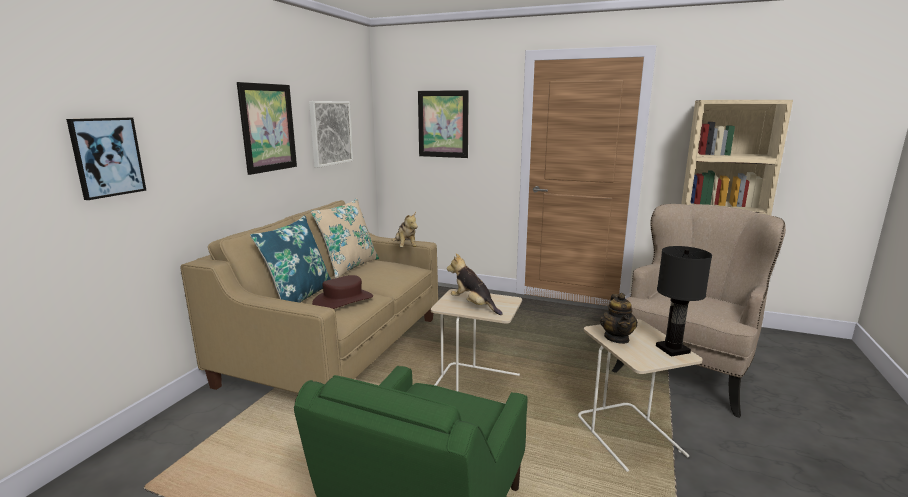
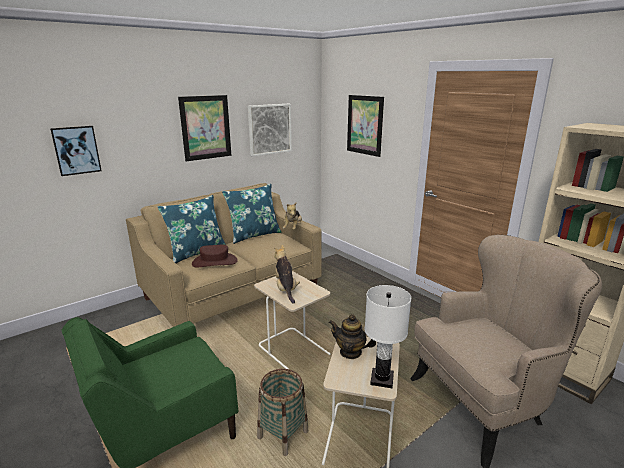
camera: 30 degrees right, 5 degrees up
beige pillow [310,198,379,278] -> blue pillow [222,184,281,244]
teapot [600,293,638,344] -> teapot turned 75 degrees clockwise [329,314,376,359]
black table lamp [656,246,712,356] -> white table lamp [364,285,411,388]
none -> basket [257,369,308,456]

